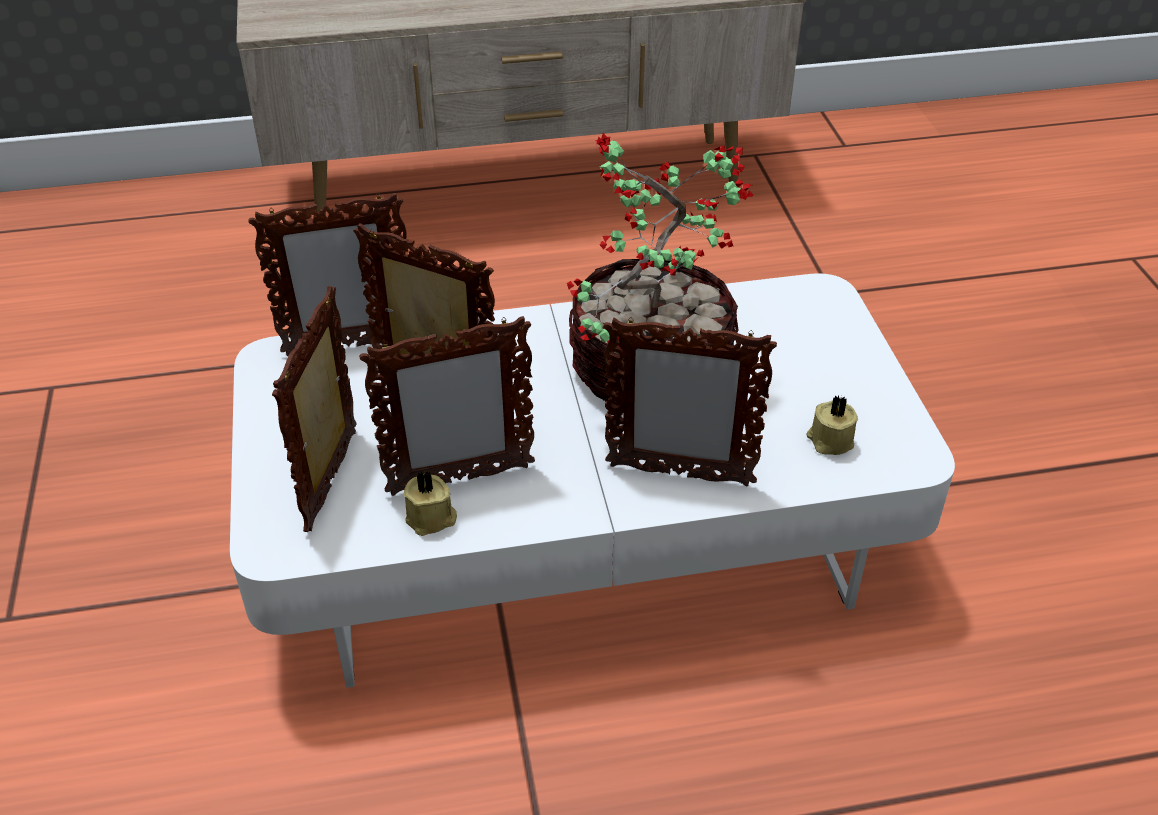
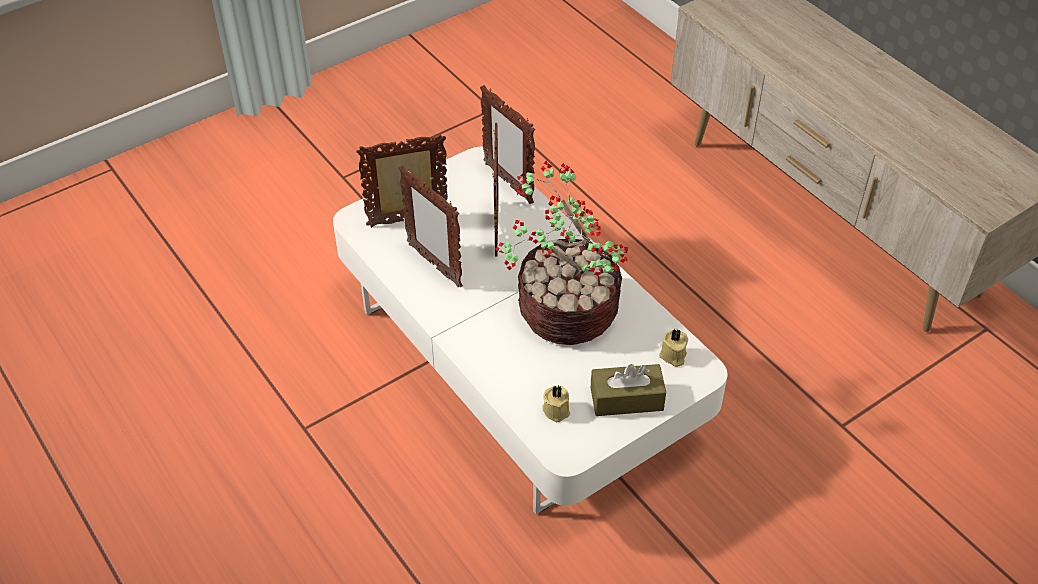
camera: 65 degrees right, 5 degrees up
beige candle [403,471,457,536] -> beige candle moved to [659,329,688,367]
picture frame [603,317,777,487] -> none
none -> brown tissue box [591,364,666,416]

